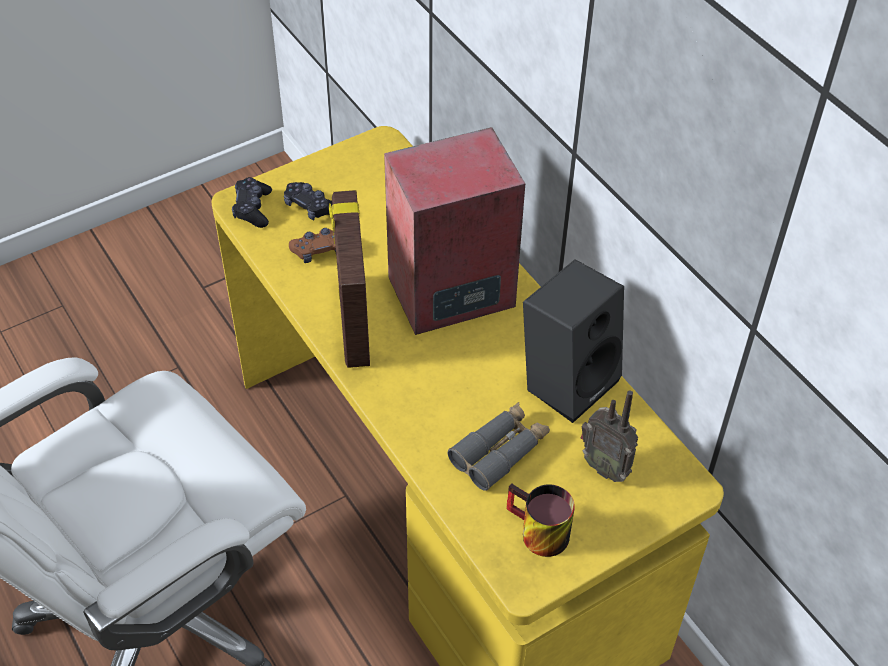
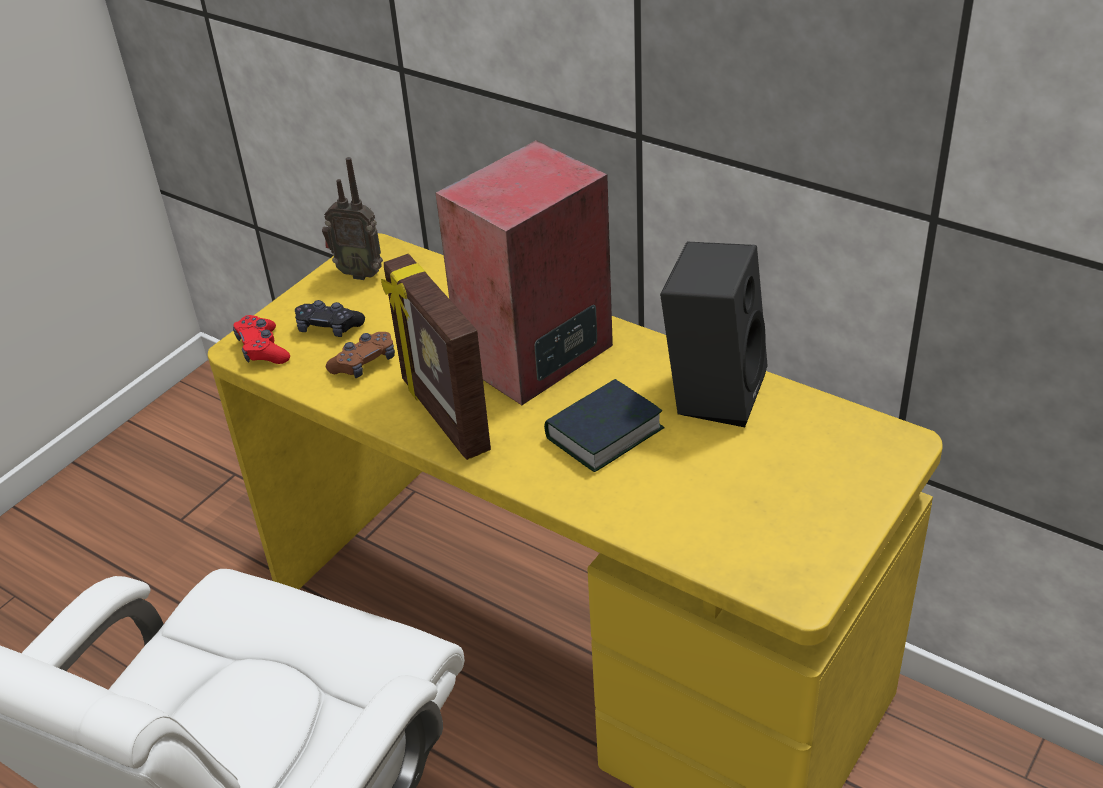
camera: 20 degrees left, 10 degrees down
black game controller [232,177,272,228] -> red game controller [233,315,290,364]
grey binoculars [448,402,550,491] -> none
mug [506,483,575,557] -> none
radio [581,391,638,482] -> radio moved to [322,157,383,280]
none -> book [544,379,665,472]

